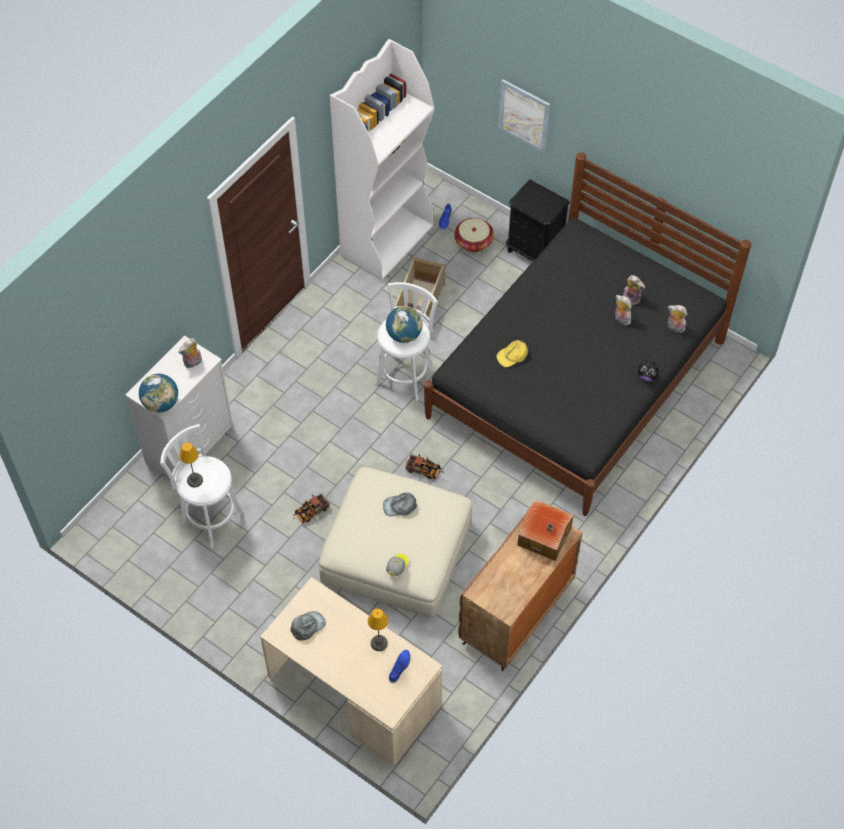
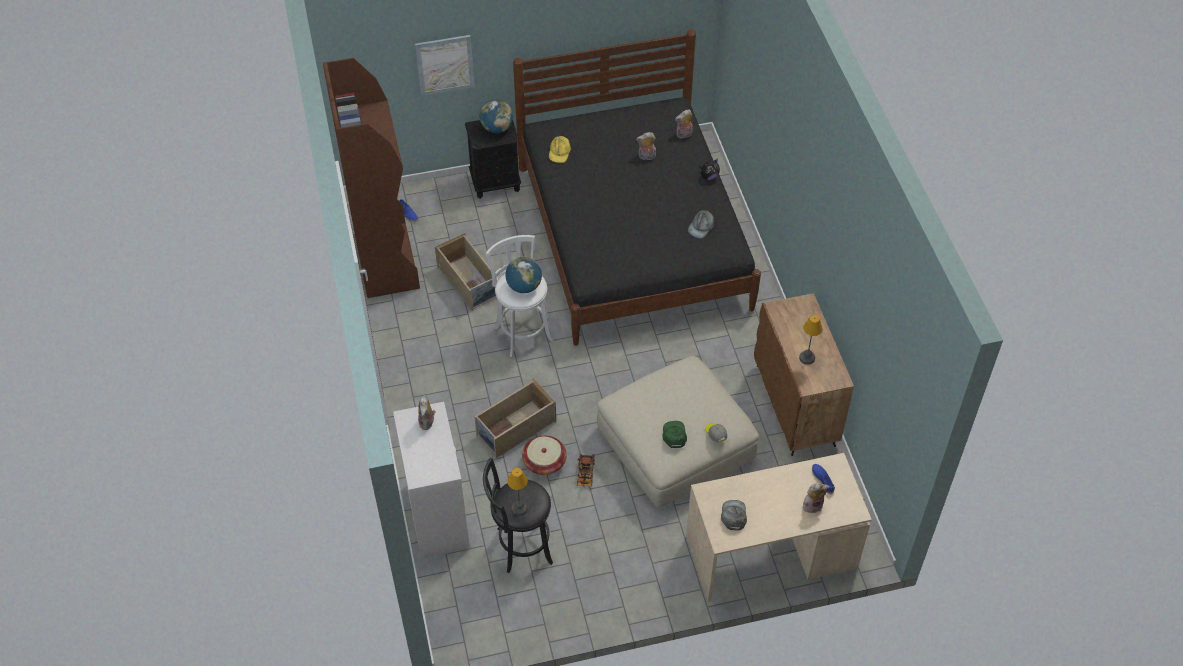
camera: 50 degrees left, 5 degrees down
globe [139,374,178,413] -> globe moved to [480,99,513,133]
white stool [160,424,245,548] -> black stool [483,457,553,573]
white bookcase [330,39,434,280] -> brown bookcase [323,58,420,298]
table lamp [368,608,388,651] -> table lamp moved to [799,315,822,365]
grey cap [383,492,417,516] -> grey cap moved to [688,210,714,239]
toy truck [406,454,444,479] -> none
basket [454,218,494,252] -> basket moved to [522,436,567,475]
yellow cap [496,340,528,367] -> yellow cap moved to [549,135,571,163]
toy house [518,500,574,561] -> none
plush toy [623,275,645,305] -> plush toy moved to [803,483,830,513]
none -> beige storage box [474,378,556,458]
none -> green cap [663,421,687,448]

